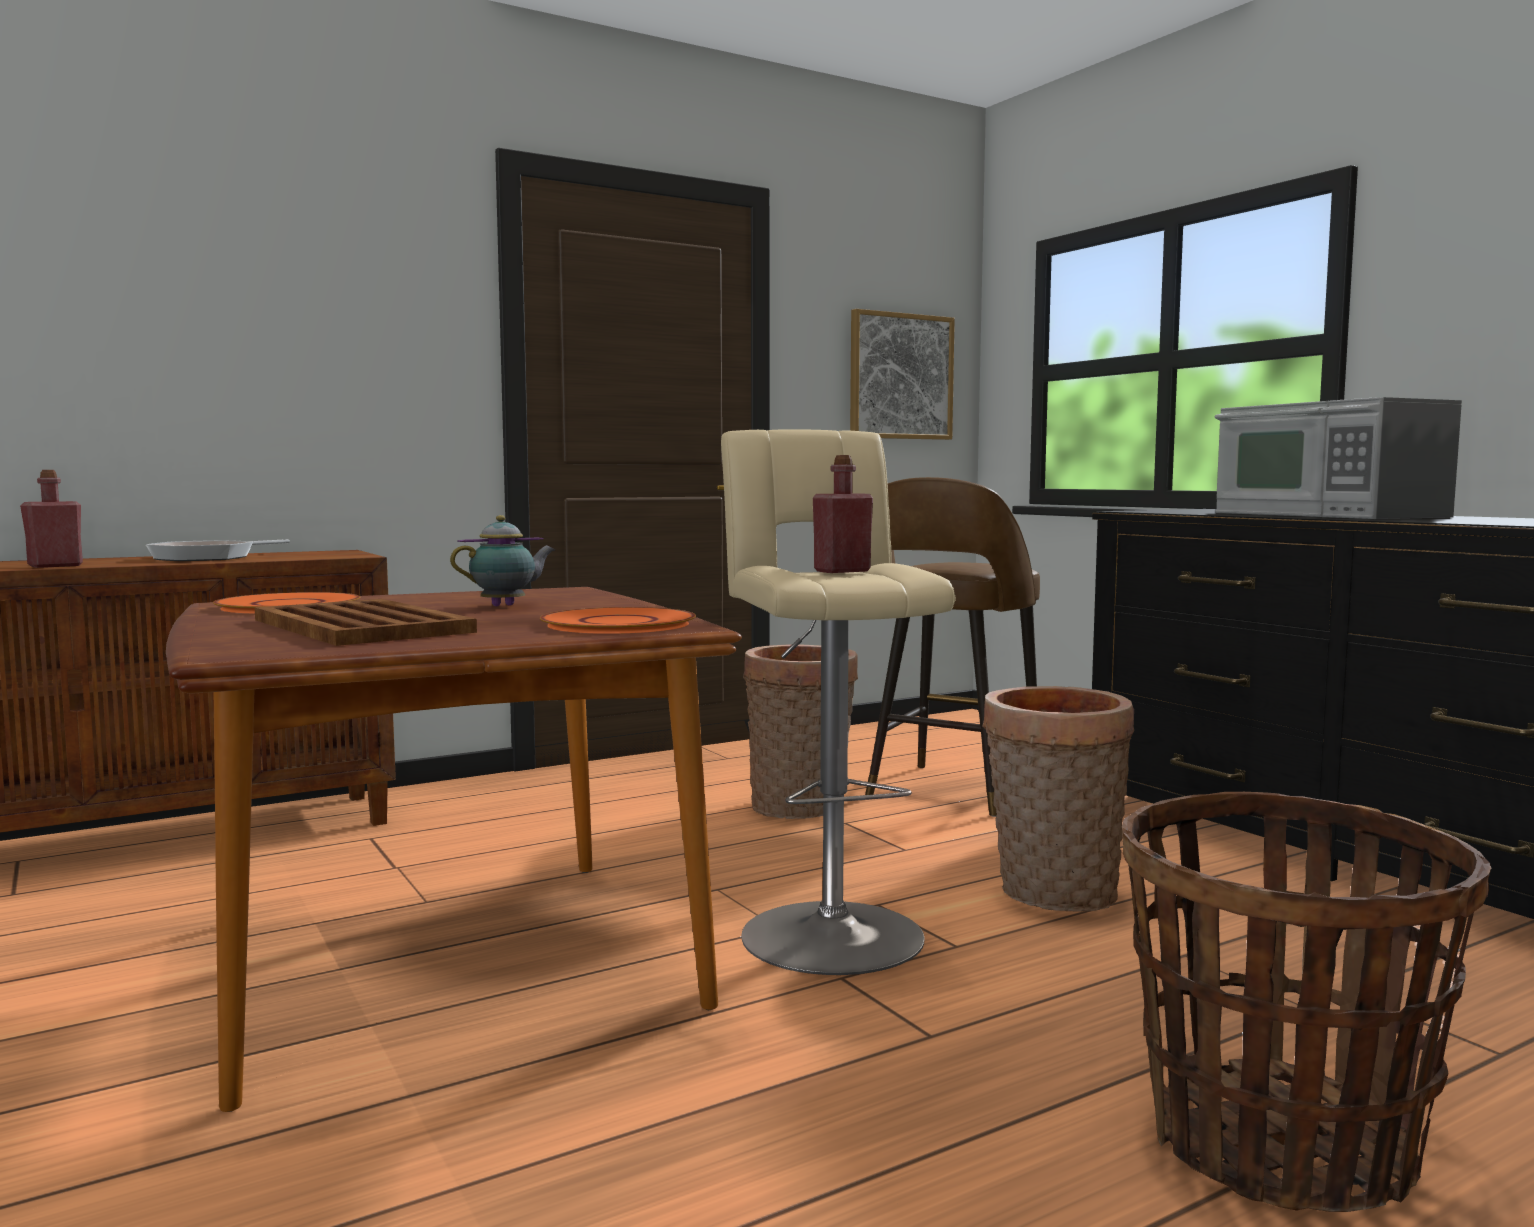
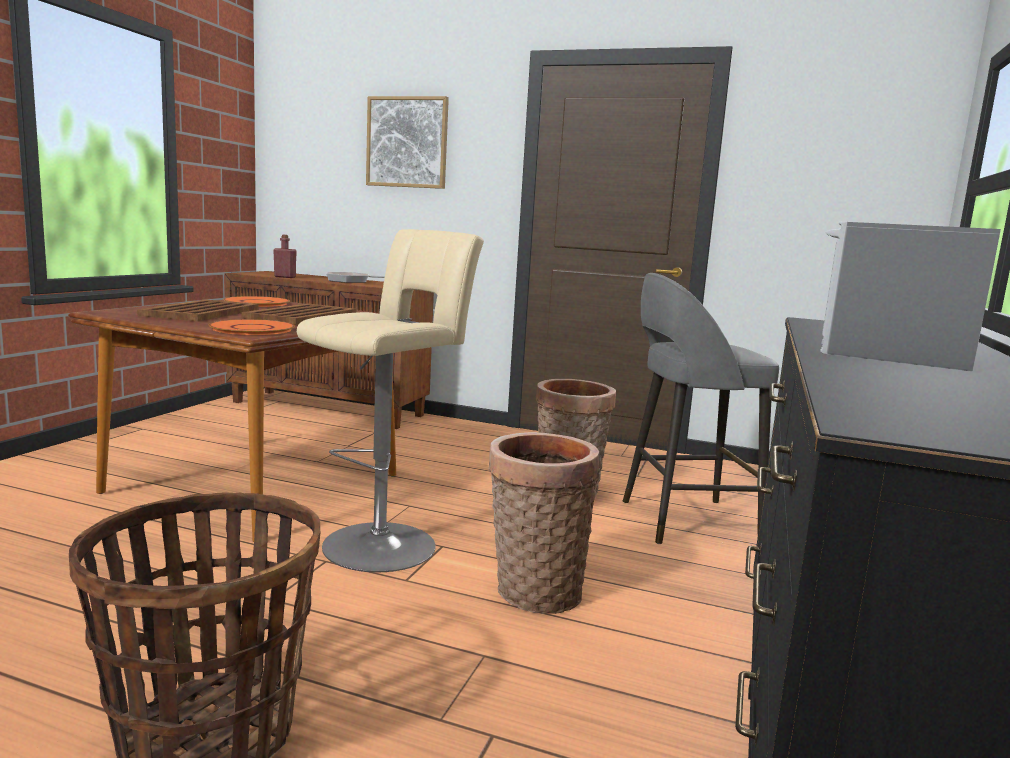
camera: 50 degrees right, 5 degrees up
teapot [450,515,555,606] -> brown tray [241,304,357,325]
red bottle [813,455,873,573] -> none
picture [850,309,955,440] -> picture moved to [366,96,449,189]
brown stool [865,477,1040,817] -> grey stool [623,273,779,544]

